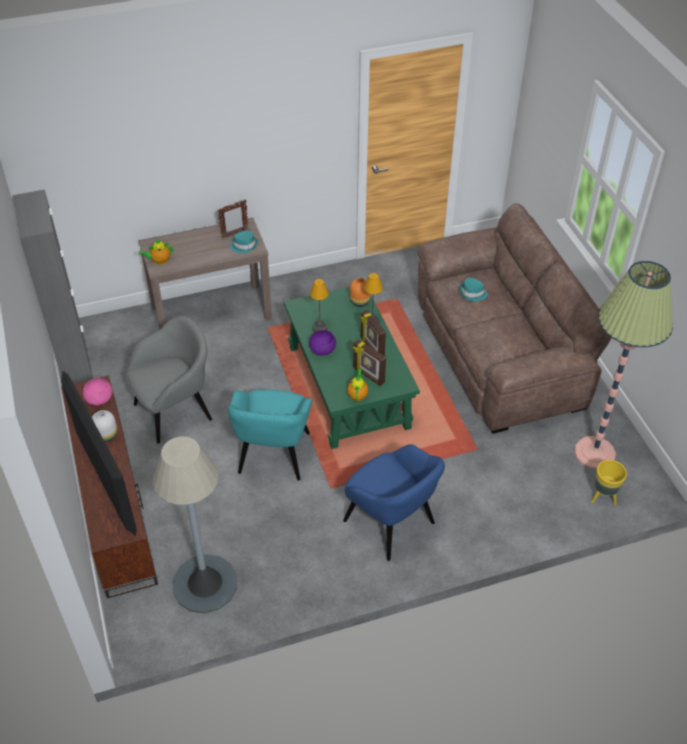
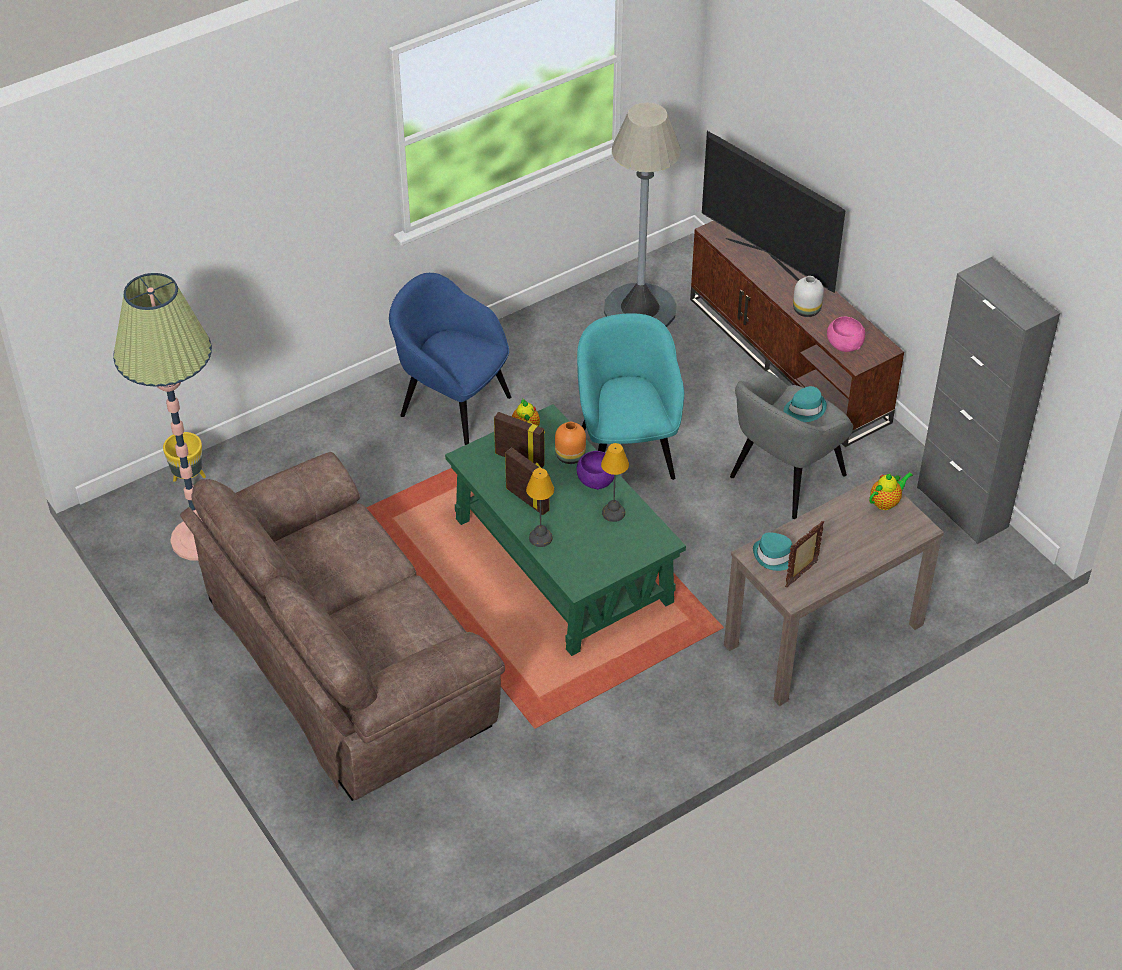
camera: 165 degrees right, 0 degrees up
orange vase [350,278,370,307] -> orange vase moved to [555,422,586,464]
turquoise hat [459,278,488,301] -> turquoise hat moved to [783,386,827,422]

